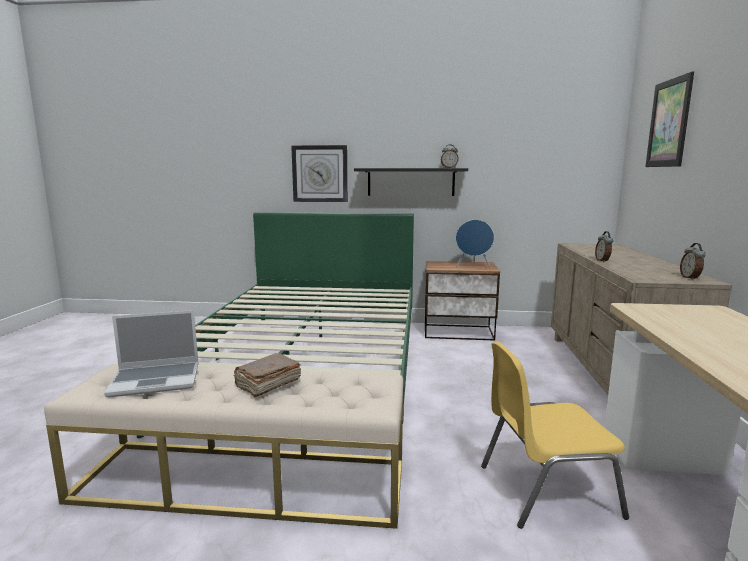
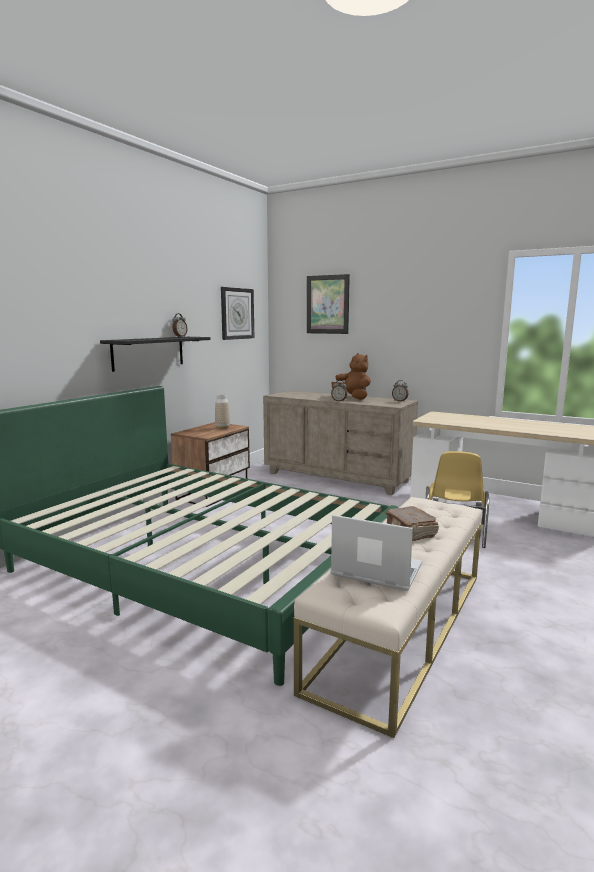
camera: 65 degrees left, 0 degrees up
laptop [104,310,199,397] -> laptop turned 75 degrees counterclockwise [331,515,422,591]
wall clock [291,145,348,202] -> wall clock moved to [221,287,254,340]
blue speaker [456,220,494,268] -> vase [215,394,230,429]
none -> brown plush toy [332,353,371,400]

